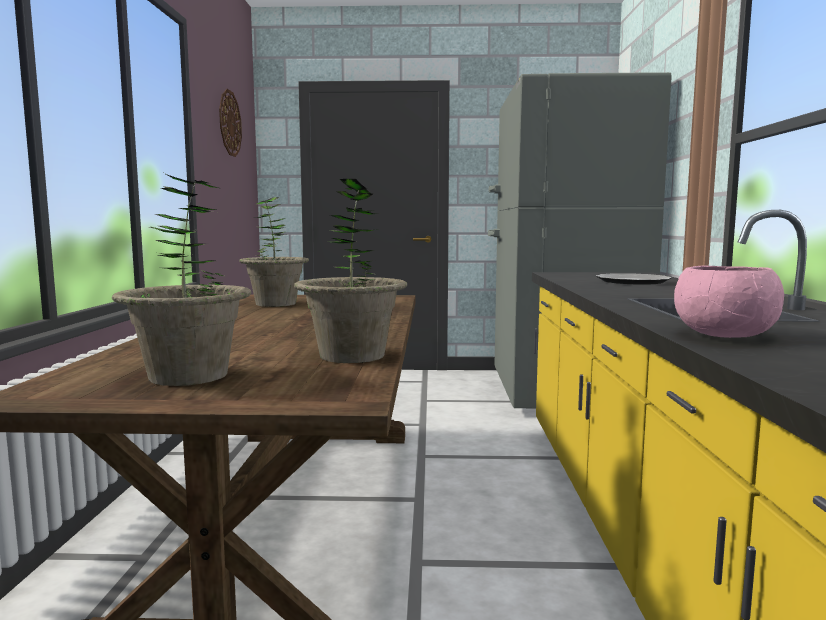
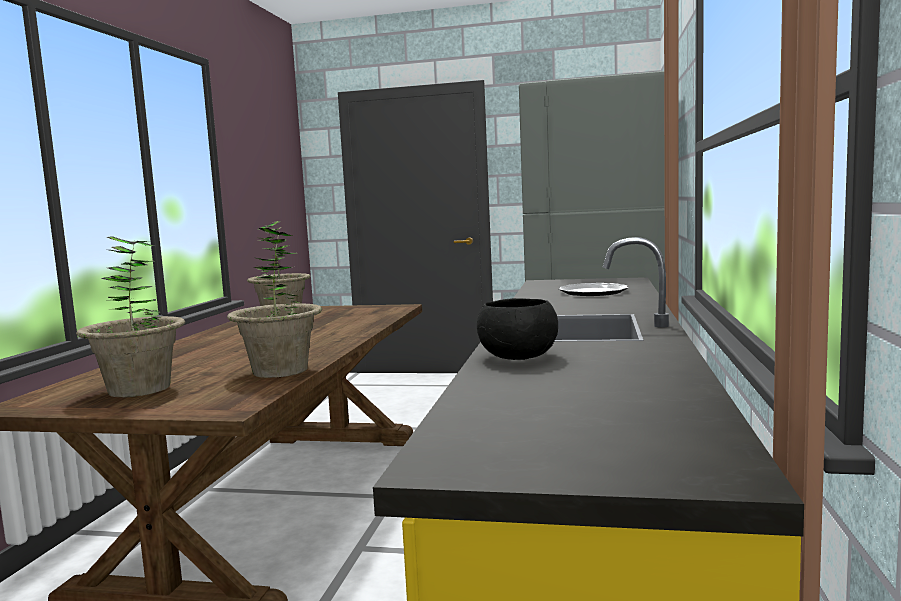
camera: 10 degrees right, 0 degrees up
wall clock [219,89,242,157] -> none
pink bowl [674,265,784,338] -> black bowl [477,298,558,360]

